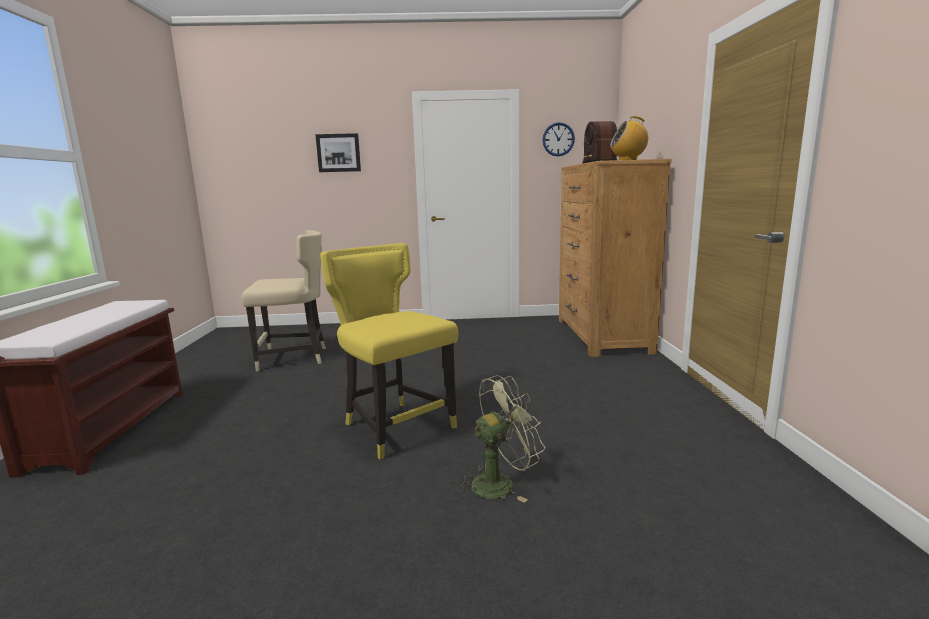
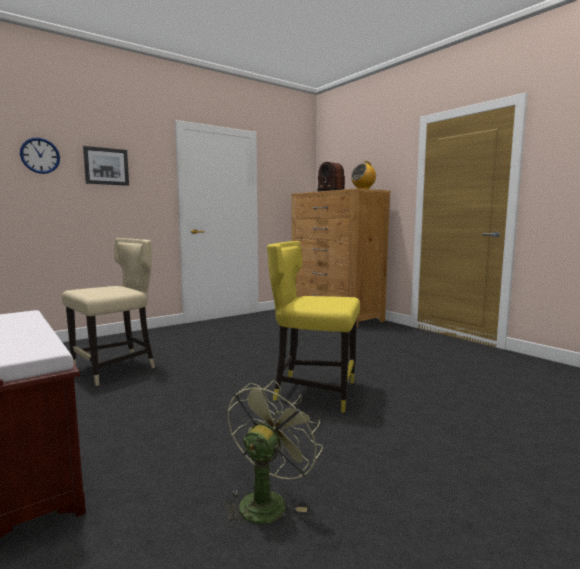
camera: 35 degrees left, 5 degrees down
green fan [457,375,546,503] -> green fan moved to [223,380,323,527]
wall clock [542,122,575,156] -> wall clock moved to [20,138,60,174]

